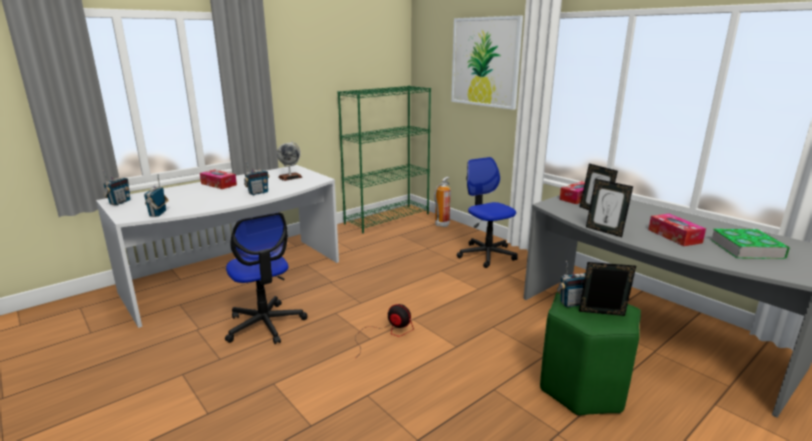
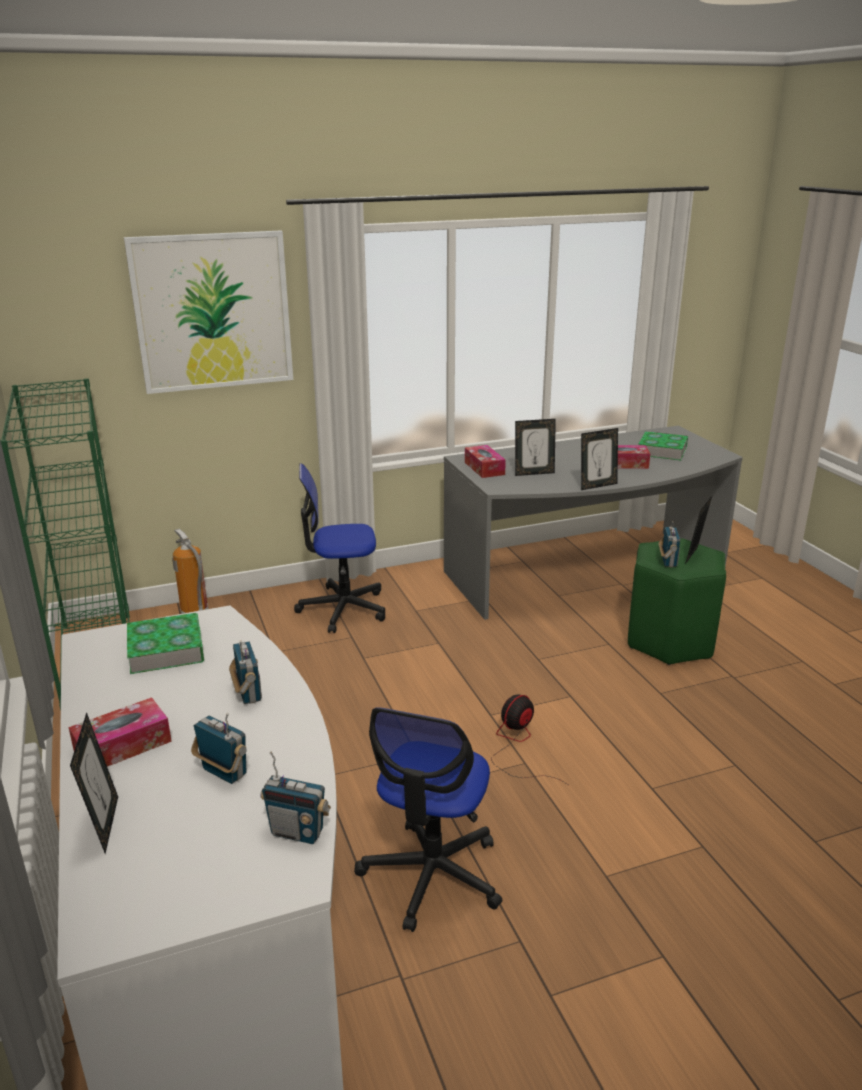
camera: 70 degrees left, 5 degrees up
radio [103,170,130,205] -> radio moved to [191,713,247,784]
office chair [225,212,307,344] -> office chair turned 120 degrees clockwise [354,707,503,932]
globe [277,141,303,181] -> book [127,613,204,674]
none -> picture frame [70,712,118,854]

